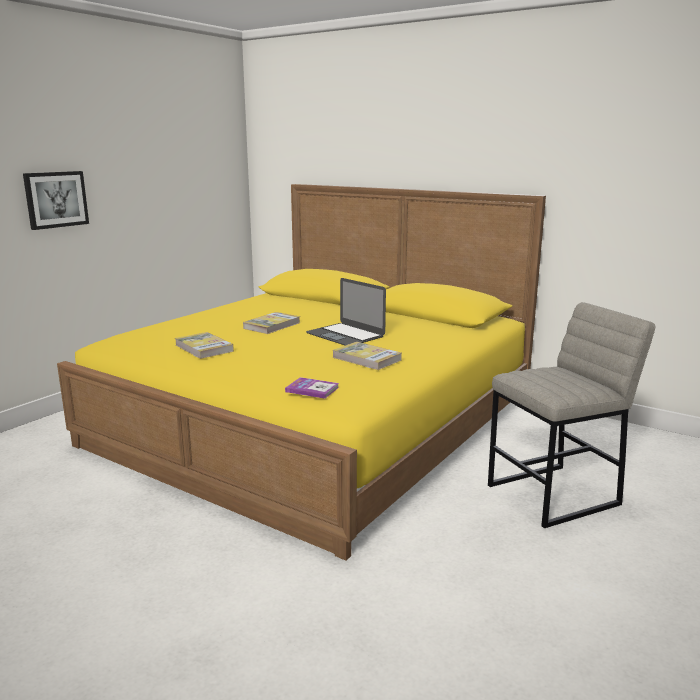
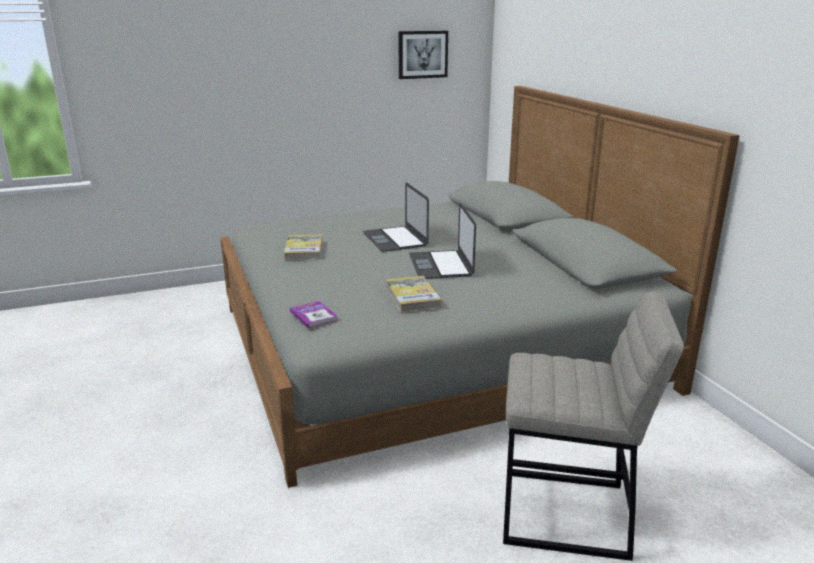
camera: 35 degrees right, 5 degrees up
picture [23,171,89,230] -> picture moved to [399,31,448,79]
yellow bed [57,184,546,561] -> grey bed [220,86,740,488]
book [243,312,300,334] -> laptop [363,183,429,252]

